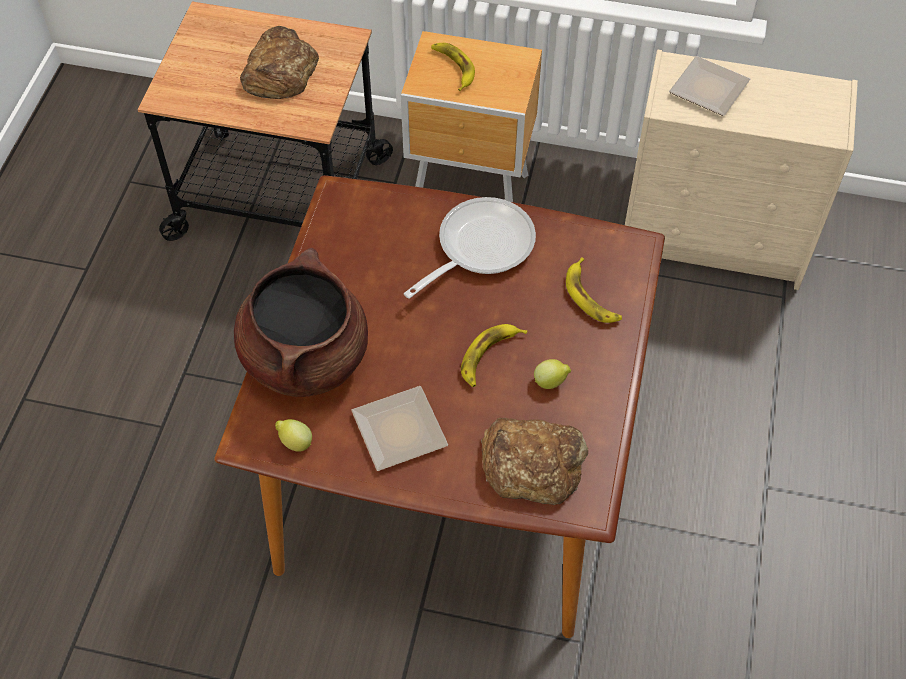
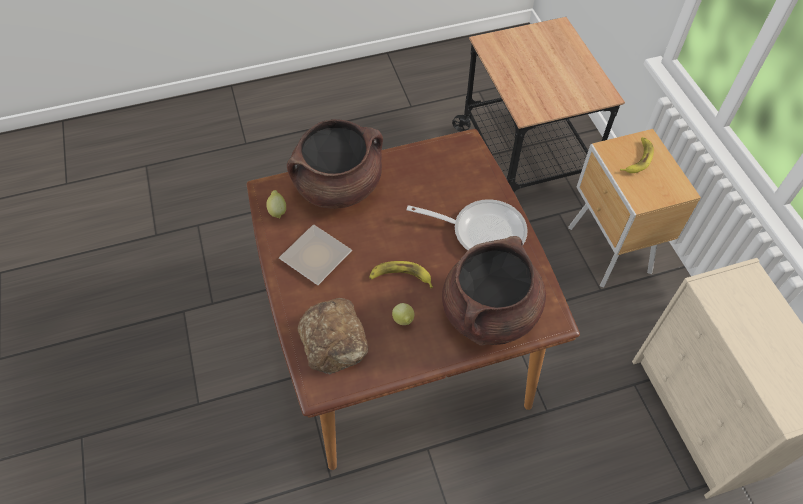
camera: 60 degrees right, 0 degrees up
bread [240,26,319,99] -> none
banana [566,257,622,323] -> brown cooking pot [442,236,546,346]
plate [669,56,750,116] -> none

